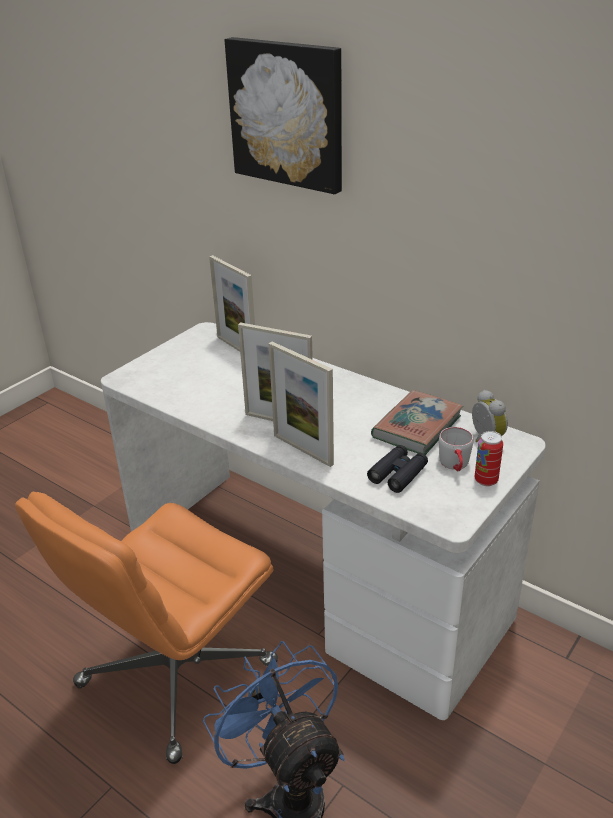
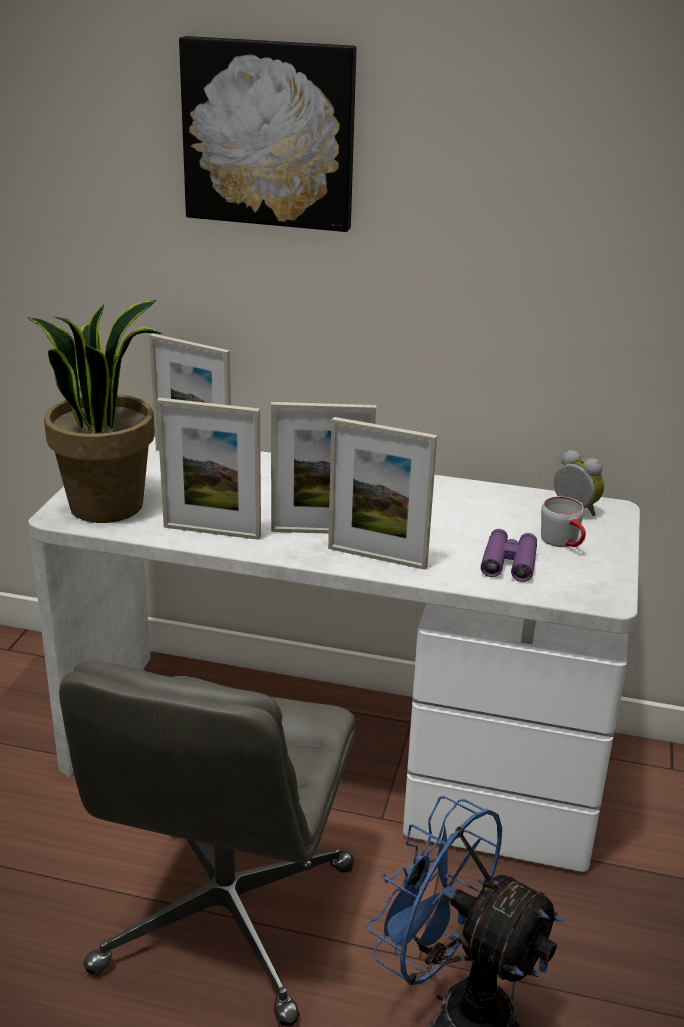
camera: 25 degrees left, 5 degrees down
orange office chair [15,491,278,764] -> grey office chair [59,660,356,1027]
black binoculars [367,445,428,493] -> purple binoculars [481,529,537,582]
book [371,390,463,455] -> none
can [475,431,503,486] -> none
none -> potted plant [27,300,163,523]
none -> picture frame [157,398,261,540]

